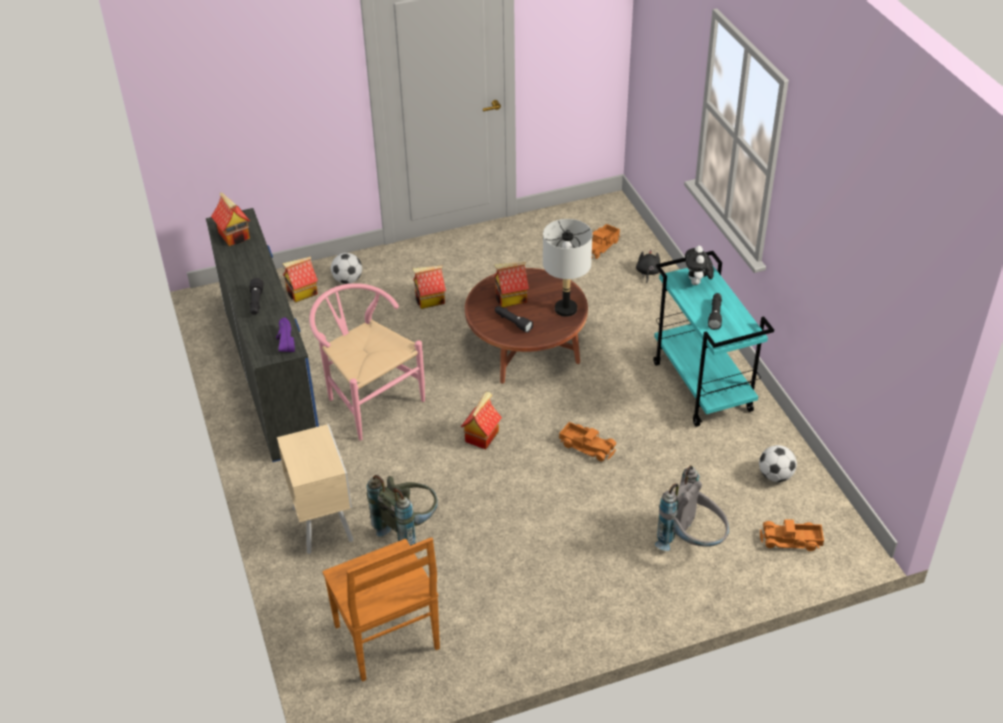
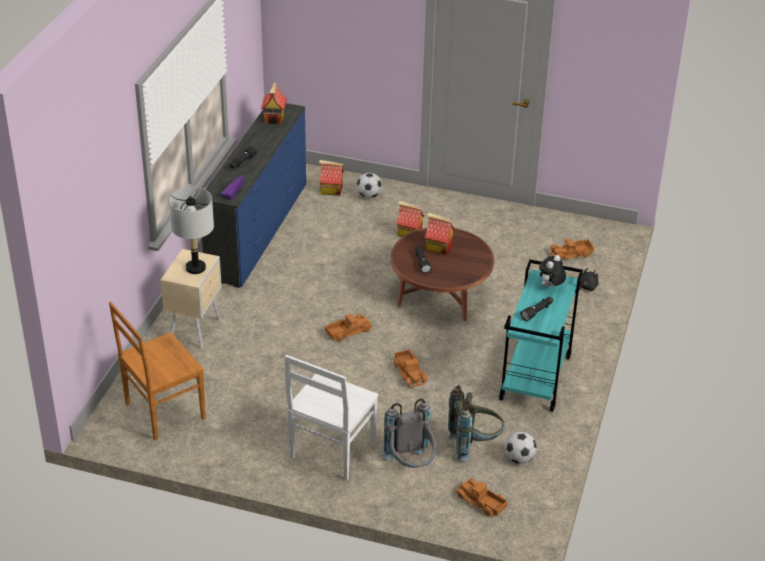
camera: 35 degrees right, 5 degrees down
pink chair [309,283,425,441] -> none
brown chair [322,537,440,682] -> brown chair turned 45 degrees clockwise [109,301,205,441]
grey backpack [367,475,438,545] -> grey backpack moved to [448,385,505,462]
toy house [461,392,502,449] -> toy truck [325,314,372,341]
grey table lamp [543,219,592,317] -> grey table lamp moved to [169,187,214,274]
none -> white chair [285,355,379,481]

